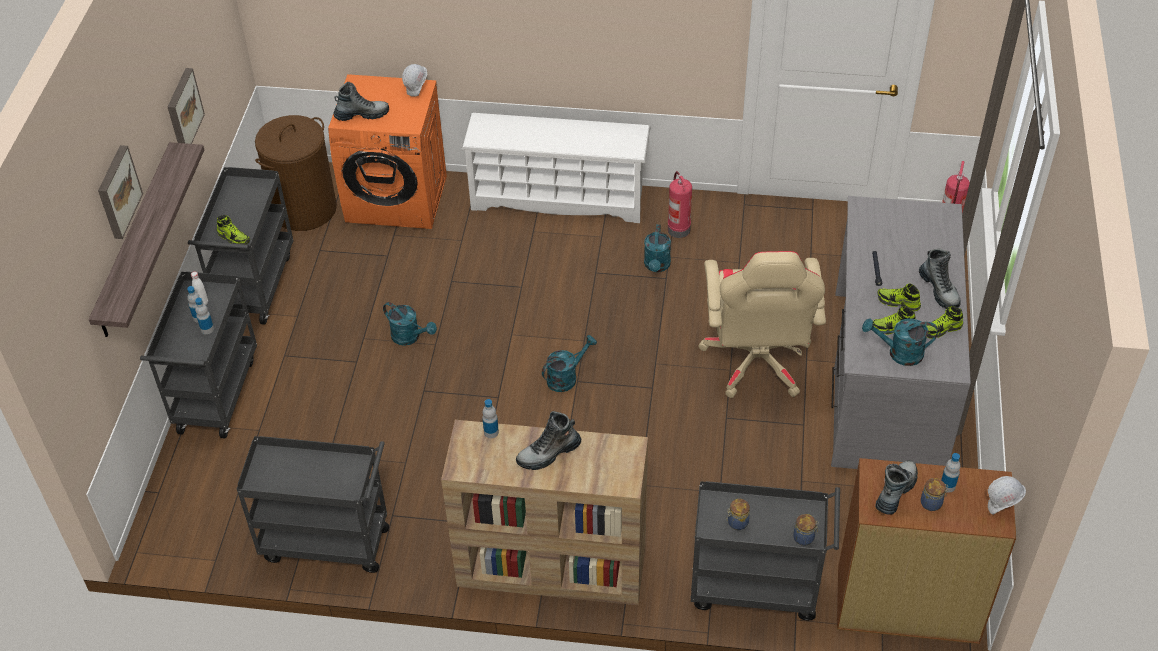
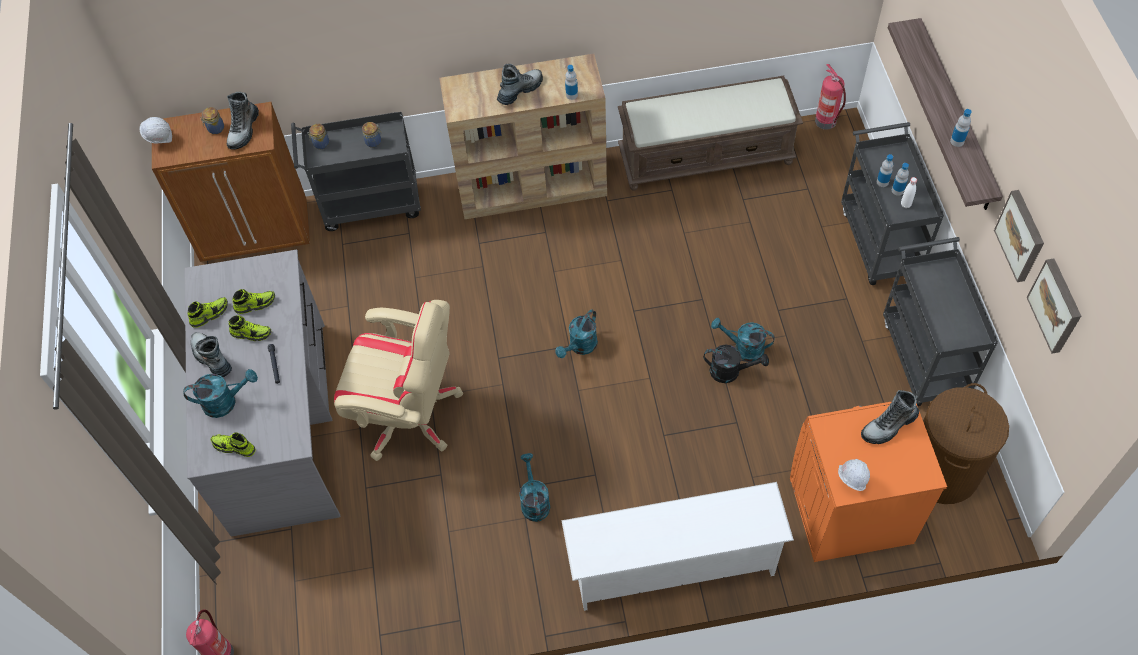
camera: 165 degrees right, 10 degrees up
picture [98,145,143,239] -> picture moved to [1027,258,1081,354]
shoe [217,215,250,245] -> shoe moved to [210,432,256,457]
grey cart [237,436,389,573] -> brown bench [618,76,803,191]
fire extinguisher [668,171,692,238] -> fire extinguisher moved to [815,64,846,129]
beige office chair [698,251,826,398] -> beige office chair turned 120 degrees clockwise [334,300,463,461]
turquoise watering can [862,318,938,366] -> turquoise watering can moved to [183,369,258,418]
bottle [941,453,961,493] -> bottle moved to [950,109,971,147]
none -> black watering can [704,345,769,383]

